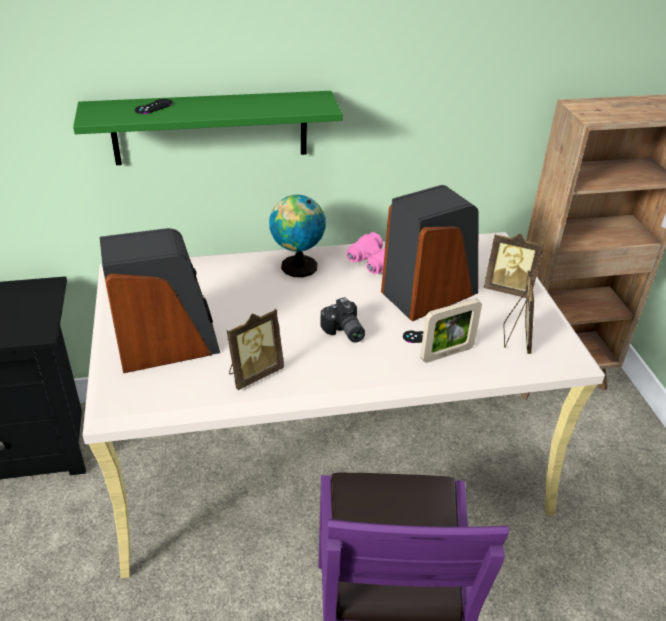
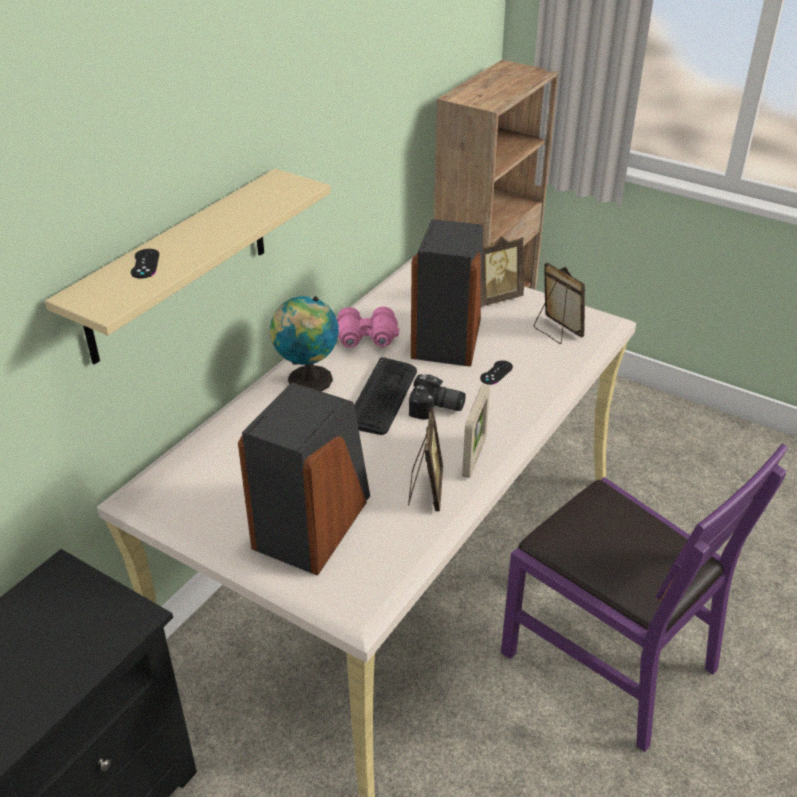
camera: 45 degrees left, 0 degrees up
green shelf [73,91,343,165] -> beige shelf [45,169,331,365]
picture frame [420,298,482,363] -> picture frame moved to [462,384,490,478]
none -> keyboard [354,357,417,435]

